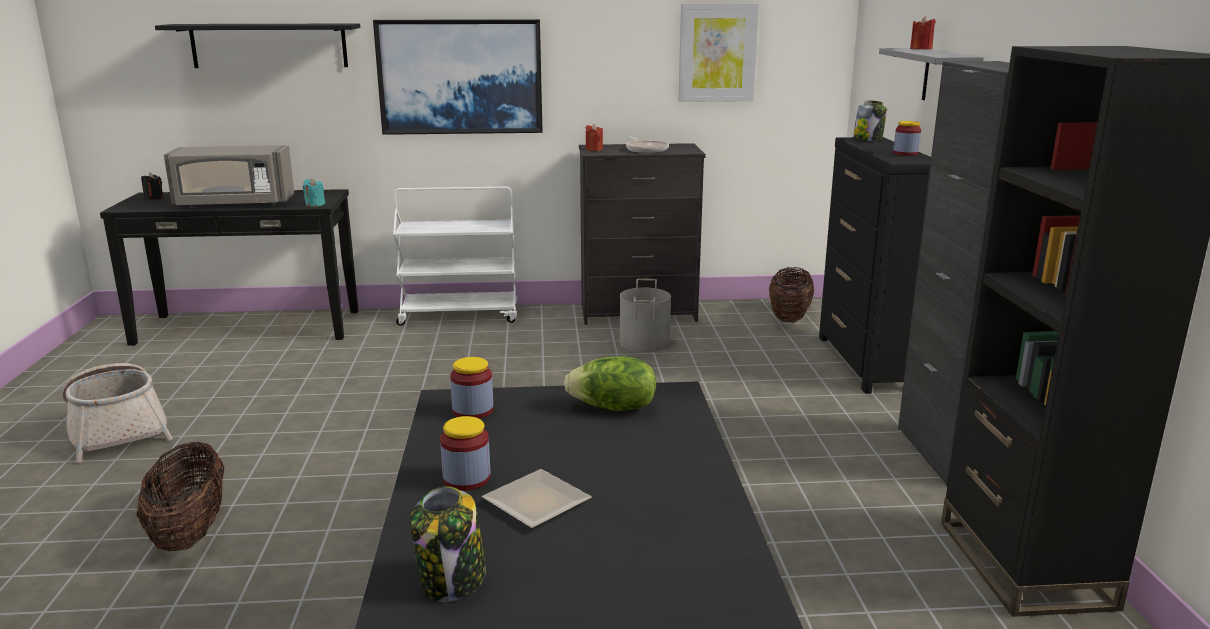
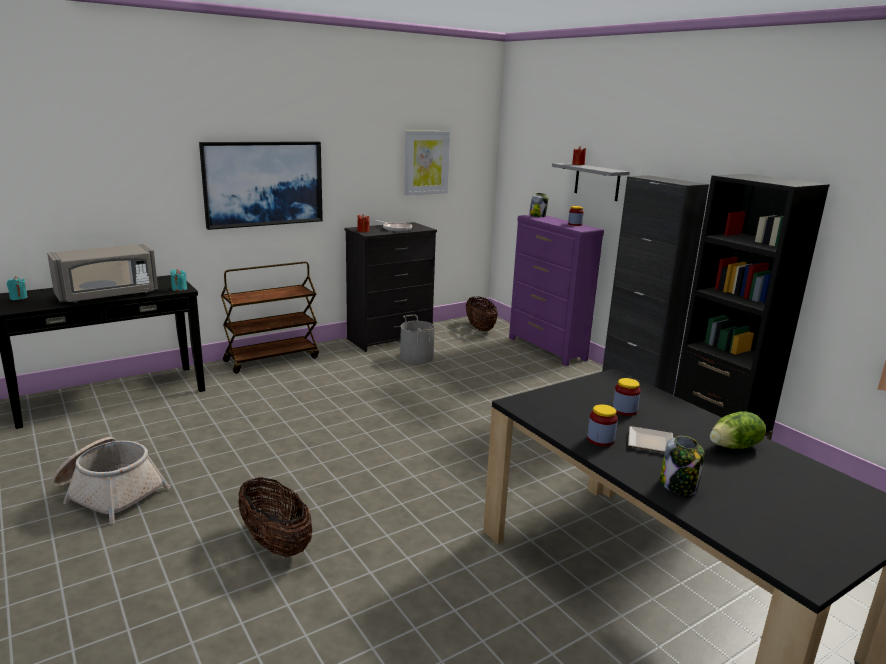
camera: 30 degrees left, 0 degrees up
black candle [141,173,164,200] -> turquoise candle [7,276,28,300]
black shelf [155,23,360,68] -> none
white cart [393,187,518,326] -> brown cart [221,262,319,373]
jar [450,357,493,418] -> jar moved to [613,378,641,416]
lettuce [564,356,656,411] -> lettuce moved to [710,411,766,449]
black dresser [819,137,931,394] -> purple dresser [509,215,604,366]

